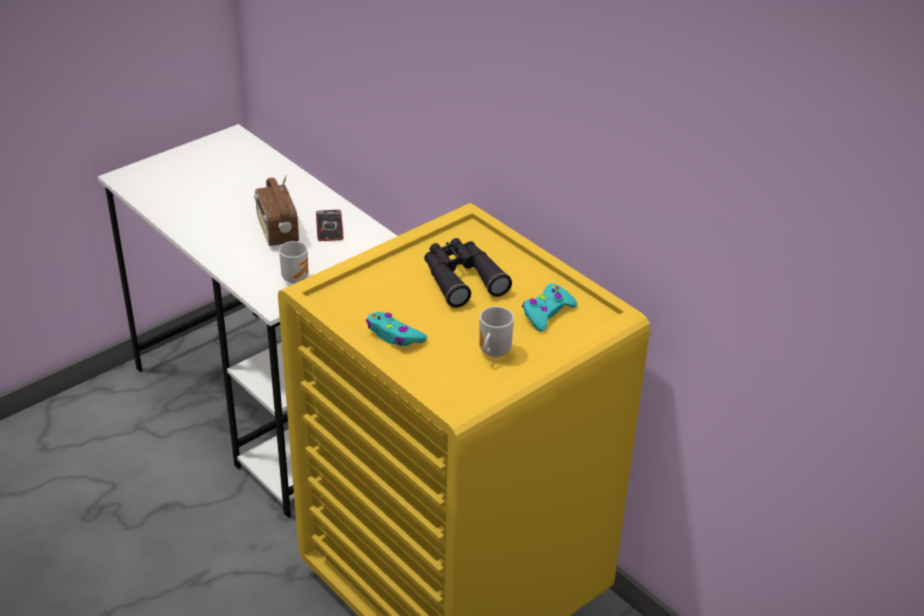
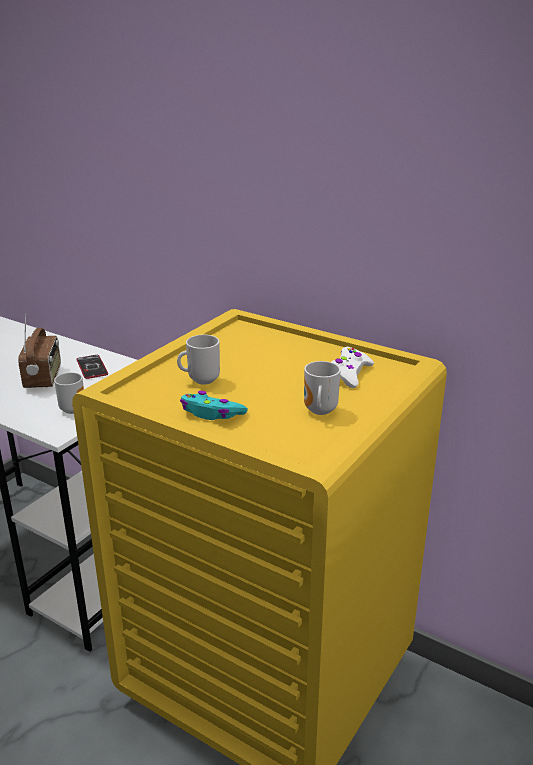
camera: 15 degrees left, 10 degrees down
radio [254,175,299,246] -> radio turned 150 degrees counterclockwise [18,313,61,388]
black binoculars [424,238,512,308] -> none
turquoise game controller [522,284,577,332] -> white game controller [331,347,374,388]
none -> mug [177,335,220,385]

